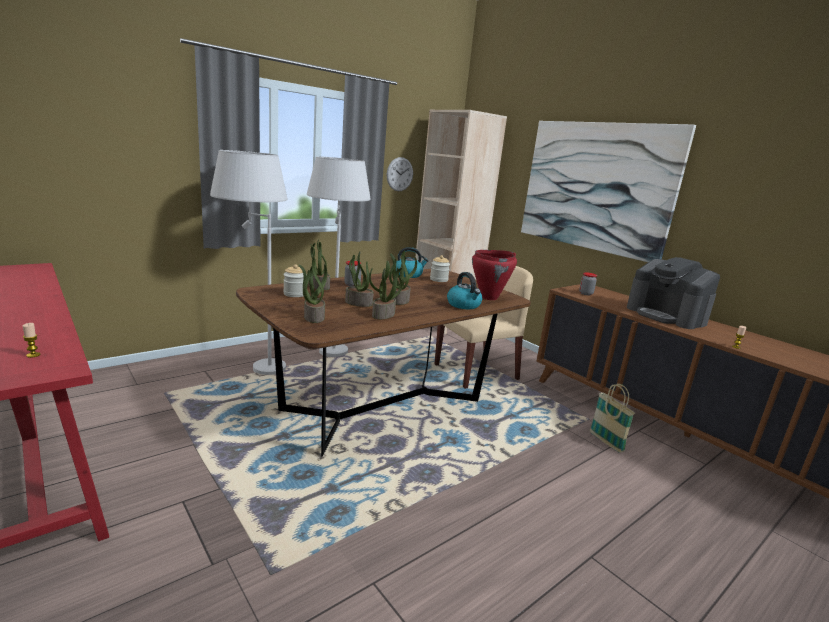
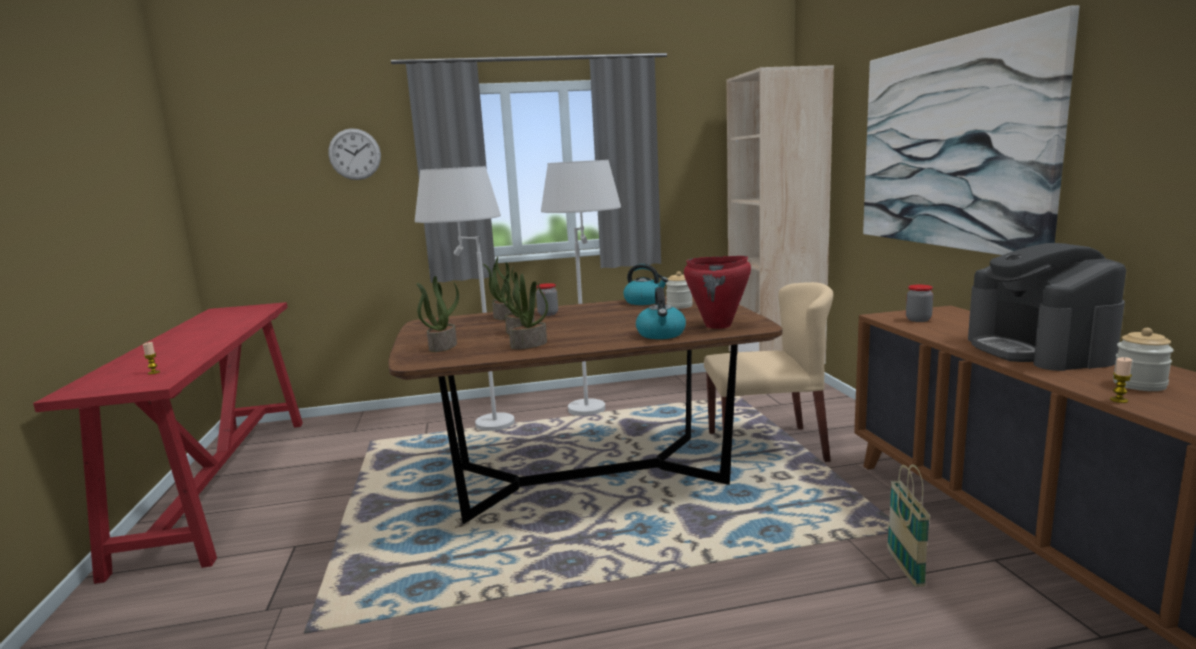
camera: 30 degrees right, 5 degrees down
jar [283,264,307,297] -> jar moved to [1113,328,1174,391]
wall clock [387,157,413,191] -> wall clock moved to [328,128,381,180]
potted plant [389,251,417,305] -> none

